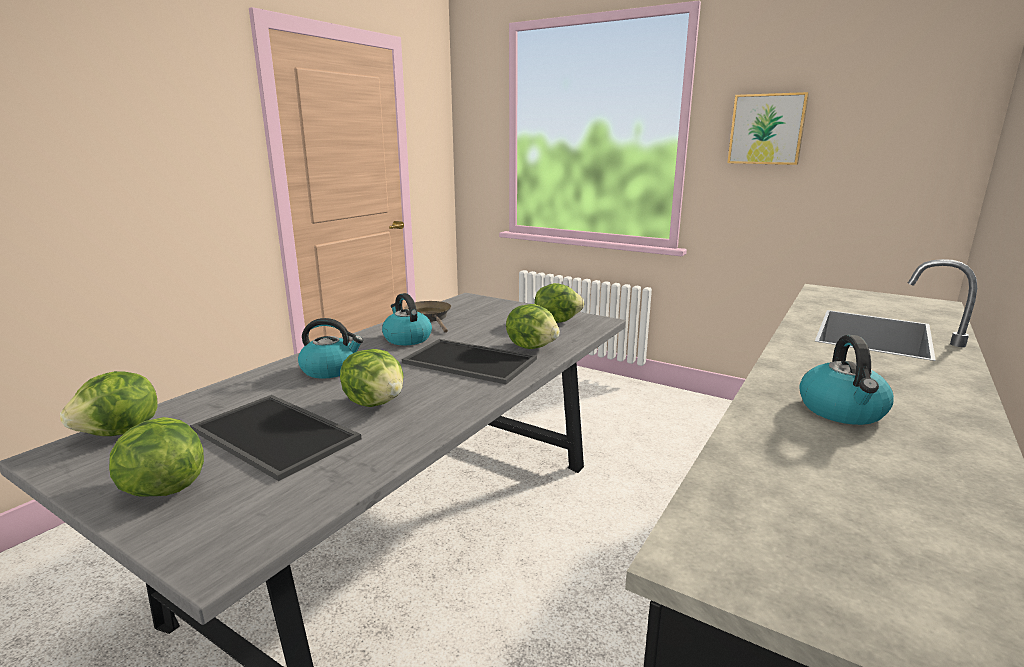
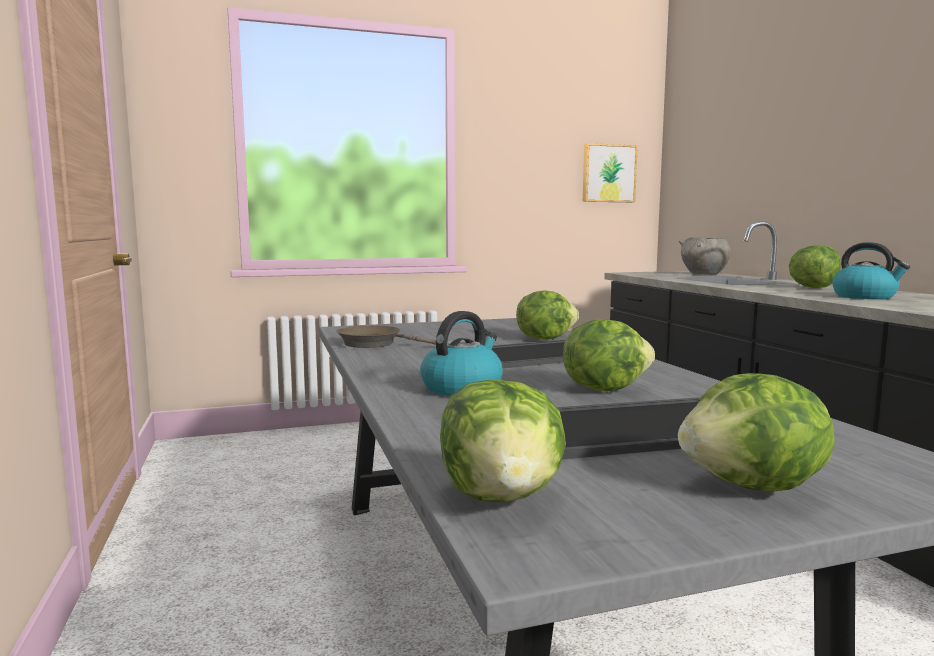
camera: 50 degrees left, 10 degrees down
kettle [382,293,432,345] -> none
lettuce [535,283,585,323] -> lettuce moved to [789,245,841,288]
picture [727,92,809,165] -> picture moved to [583,143,638,202]
none -> grey bowl [679,237,731,275]

